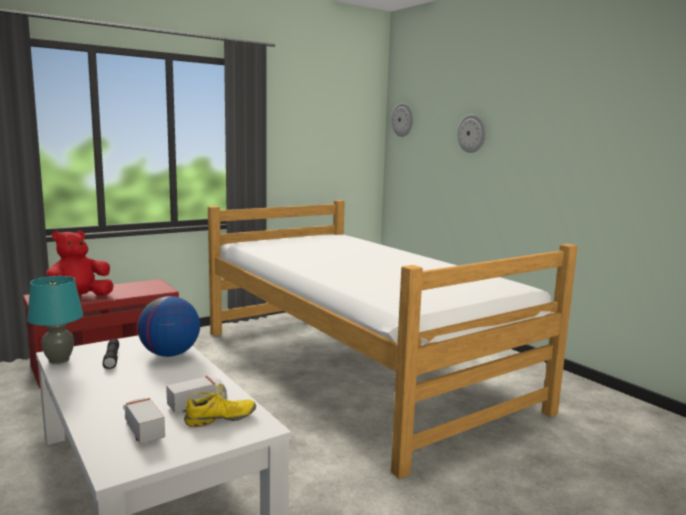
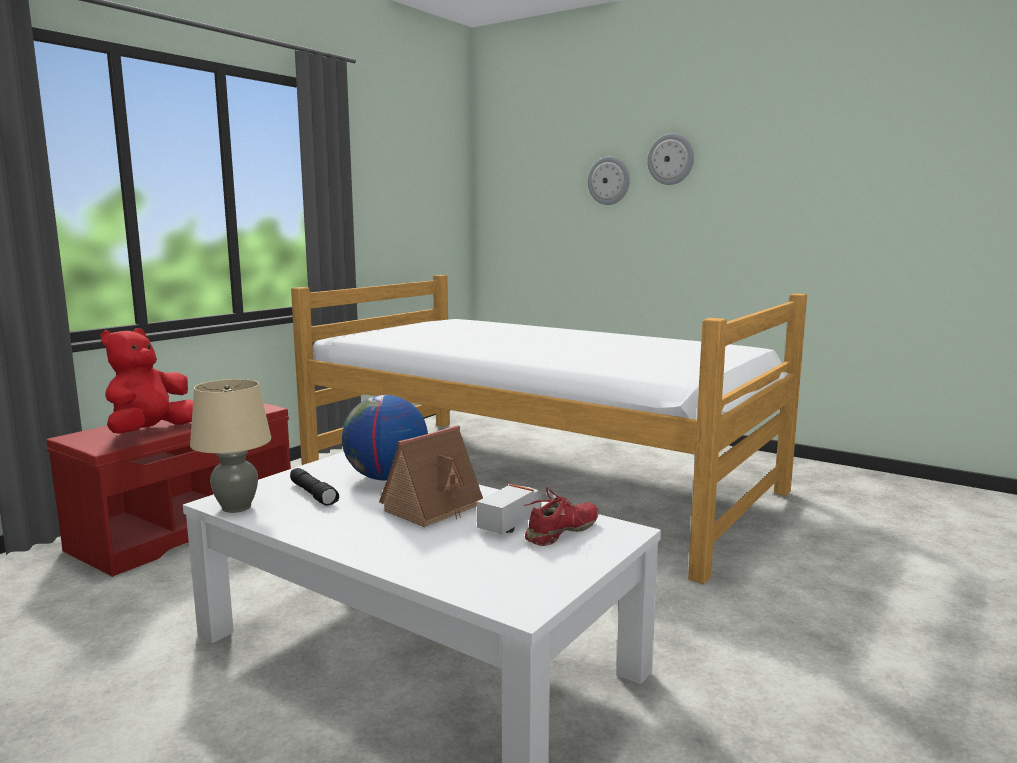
camera: 20 degrees left, 0 degrees up
turquoise table lamp [27,276,83,364] -> beige table lamp [190,379,271,513]
toy truck [123,398,165,444] -> none
yellow shoe [184,384,256,427] -> red shoe [524,487,599,546]
wall clock [391,103,413,137] -> wall clock moved to [647,133,694,185]
none -> toy house [379,425,483,527]

